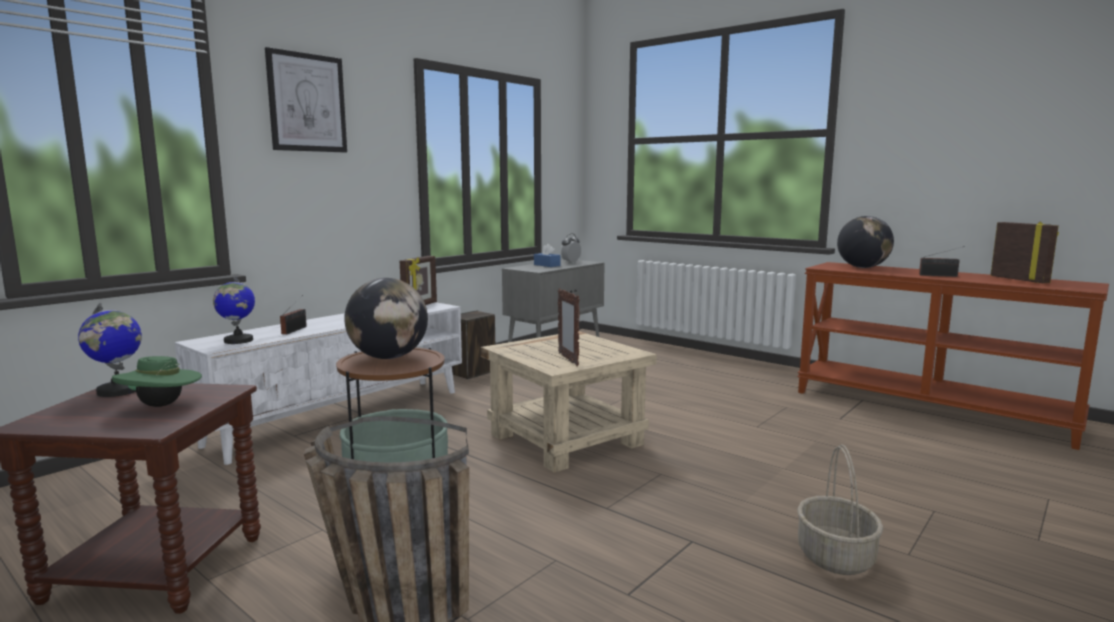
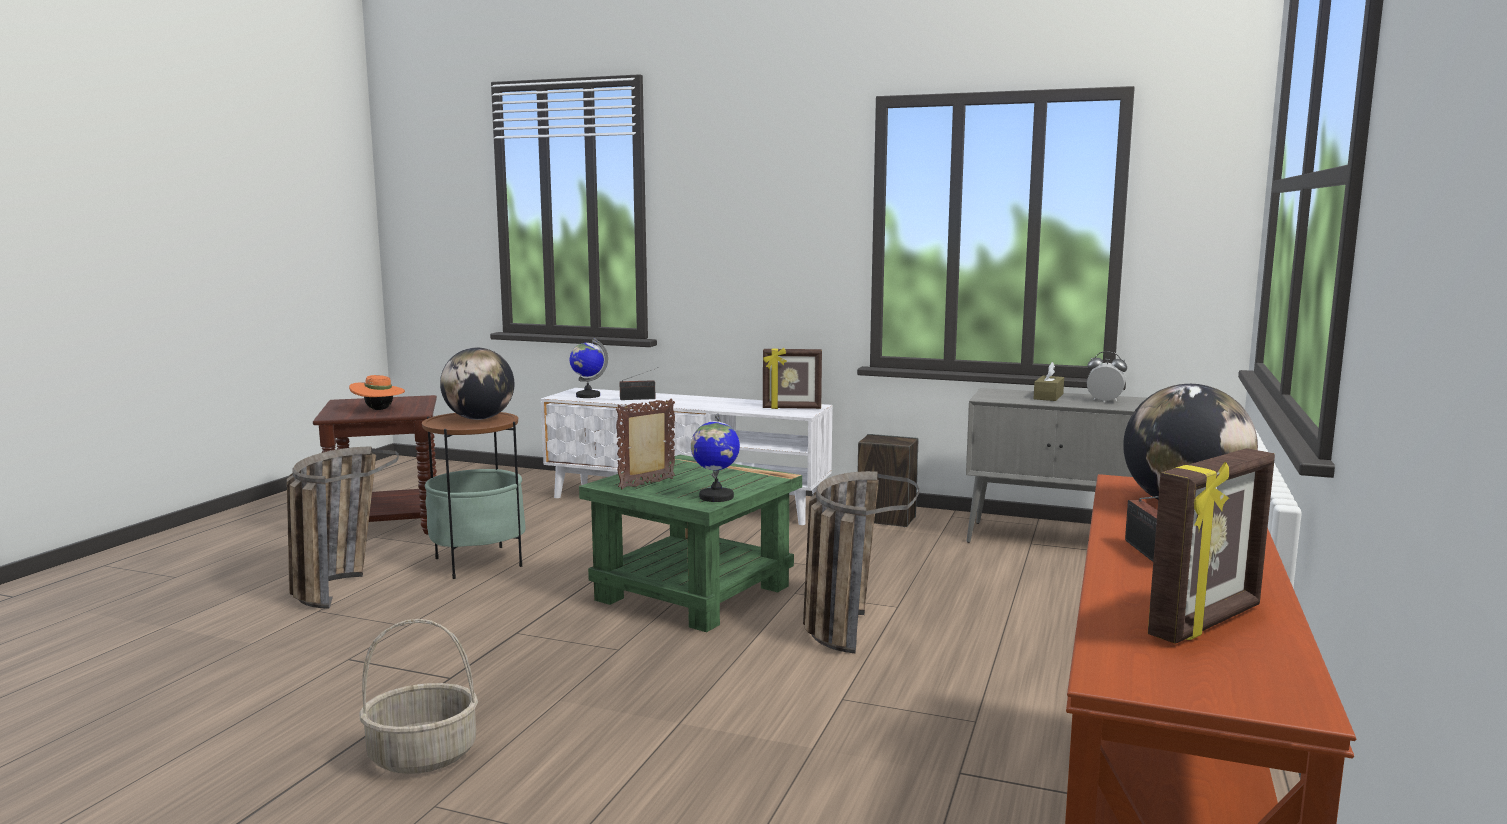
camera: 70 degrees right, 0 degrees up
globe [78,303,142,397] -> globe moved to [691,413,740,502]
green hat [112,356,202,407] -> orange hat [349,375,405,410]
picture [265,47,347,153] -> none
beige side table [481,331,657,473] -> green side table [579,455,802,632]
blue tissue box [534,244,560,267] -> brown tissue box [1034,362,1064,401]
none -> basket [803,471,919,654]

